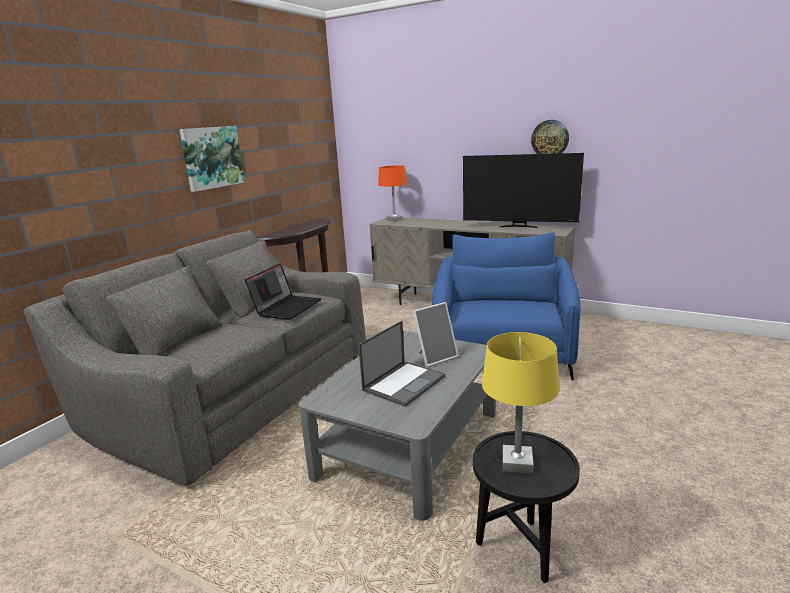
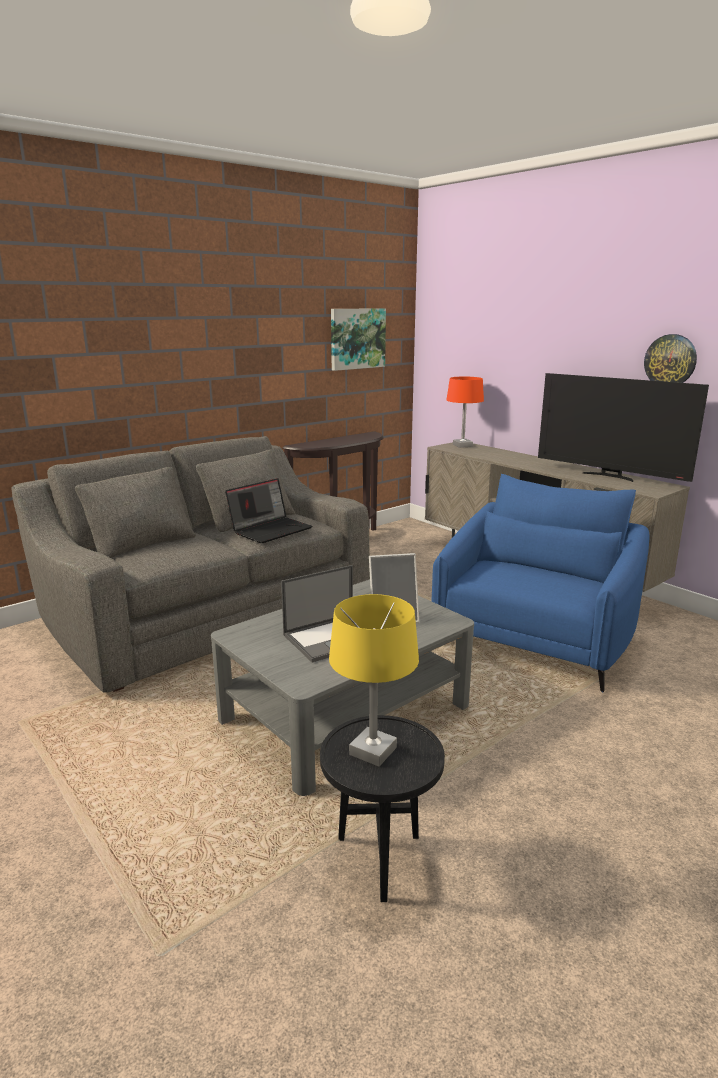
camera: 20 degrees right, 0 degrees up
picture [179,126,245,192] -> picture moved to [331,308,386,371]

